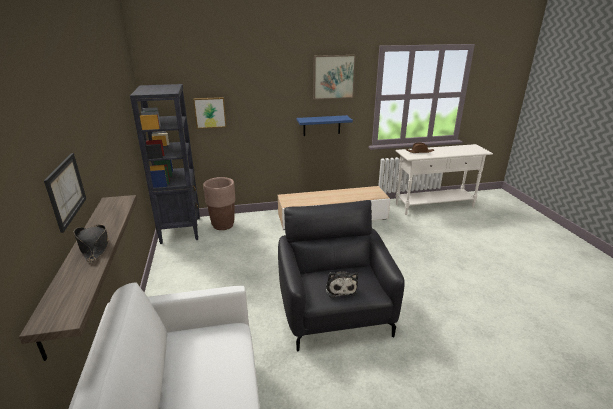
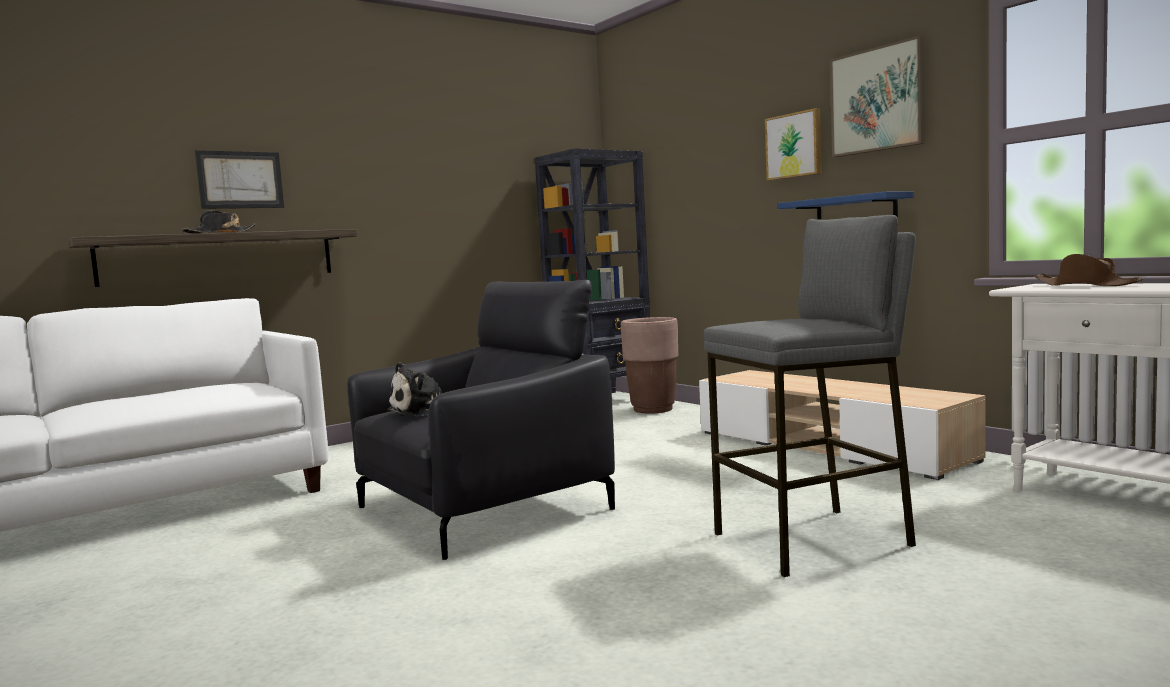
camera: 65 degrees right, 20 degrees down
picture [193,97,227,129] -> picture moved to [765,108,822,181]
none -> grey stool [704,215,916,577]

